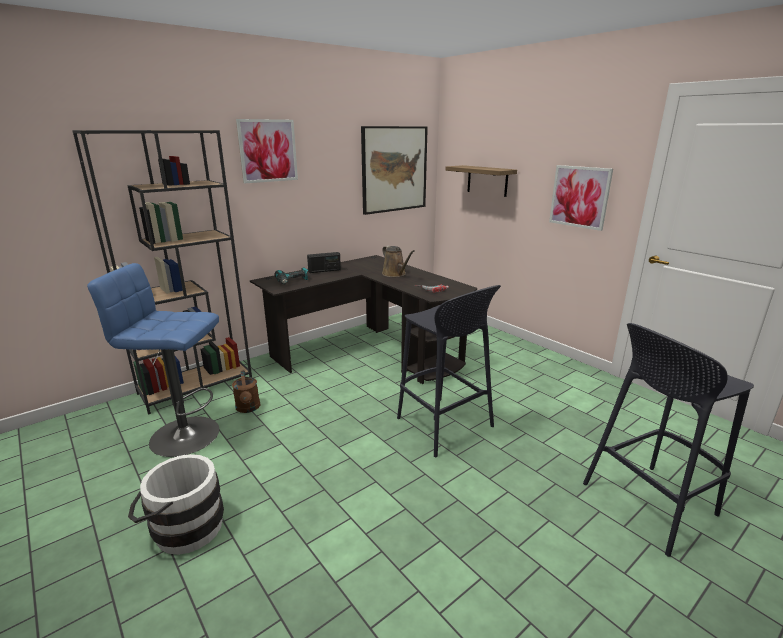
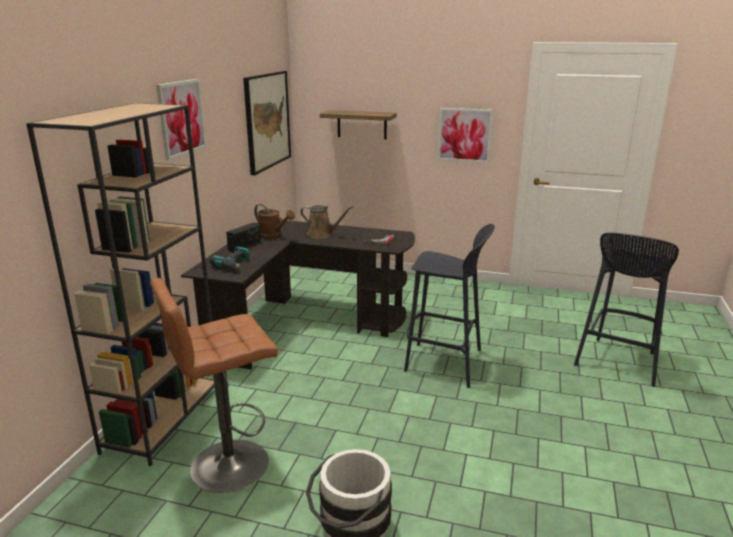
camera: 35 degrees left, 0 degrees up
blue stool [87,263,219,457] -> brown stool [150,278,278,493]
brown watering can [232,370,260,413] -> brown watering can moved to [254,204,295,239]

